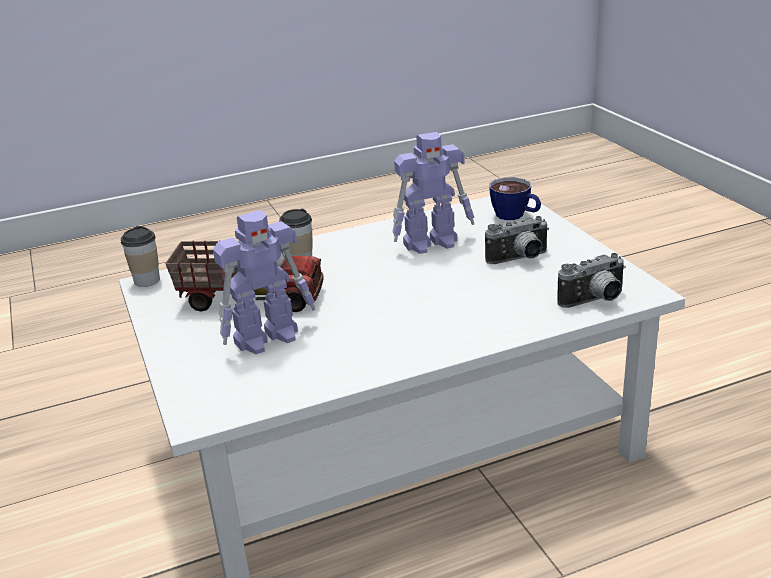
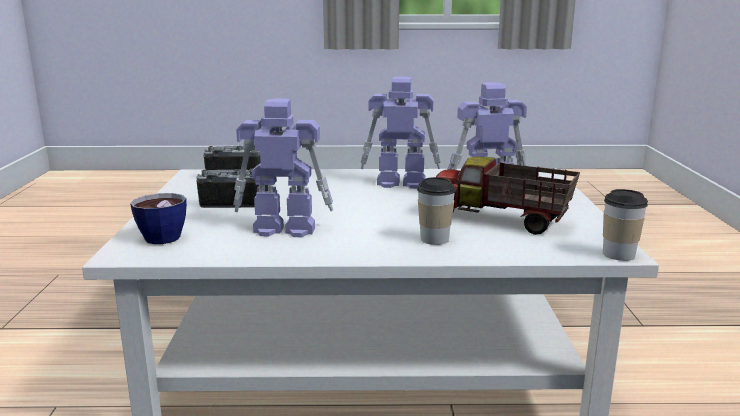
camera: 160 degrees left, 10 degrees down
none -> toy robot [361,76,441,189]

